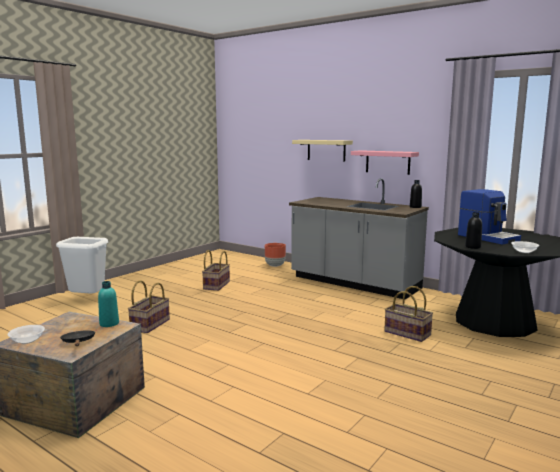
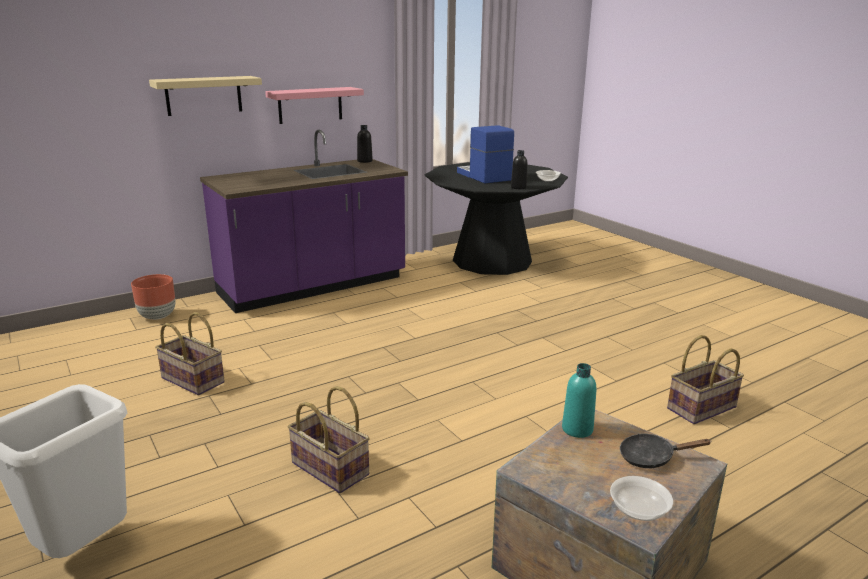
camera: 70 degrees left, 10 degrees up
grey counter [289,178,429,300] -> purple counter [200,130,408,313]
basket [384,286,433,342] -> basket moved to [667,335,744,424]
coffee machine [458,189,521,245] -> coffee machine turned 105 degrees counterclockwise [457,125,514,183]

